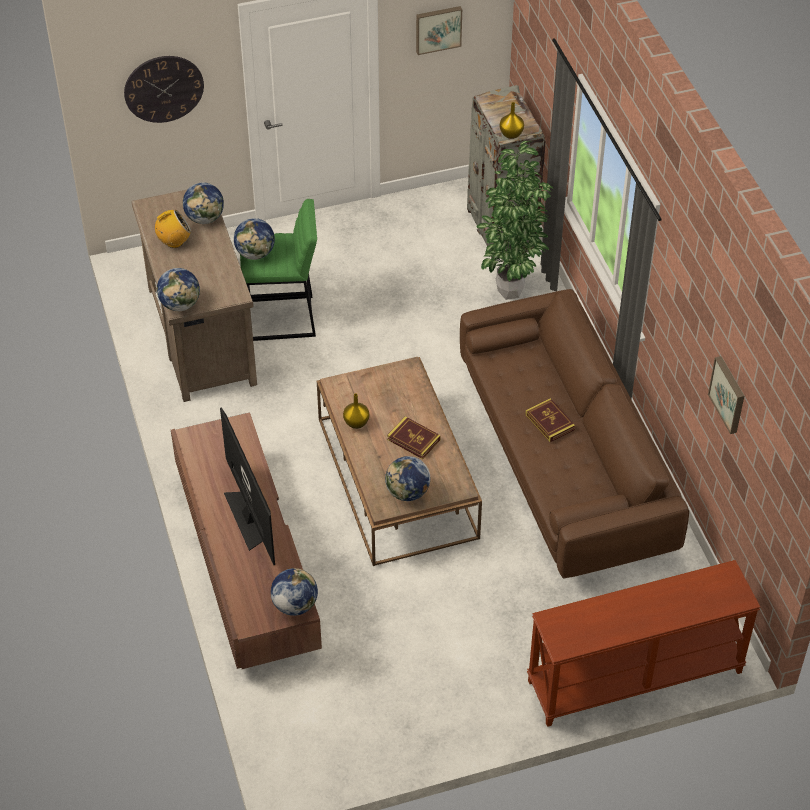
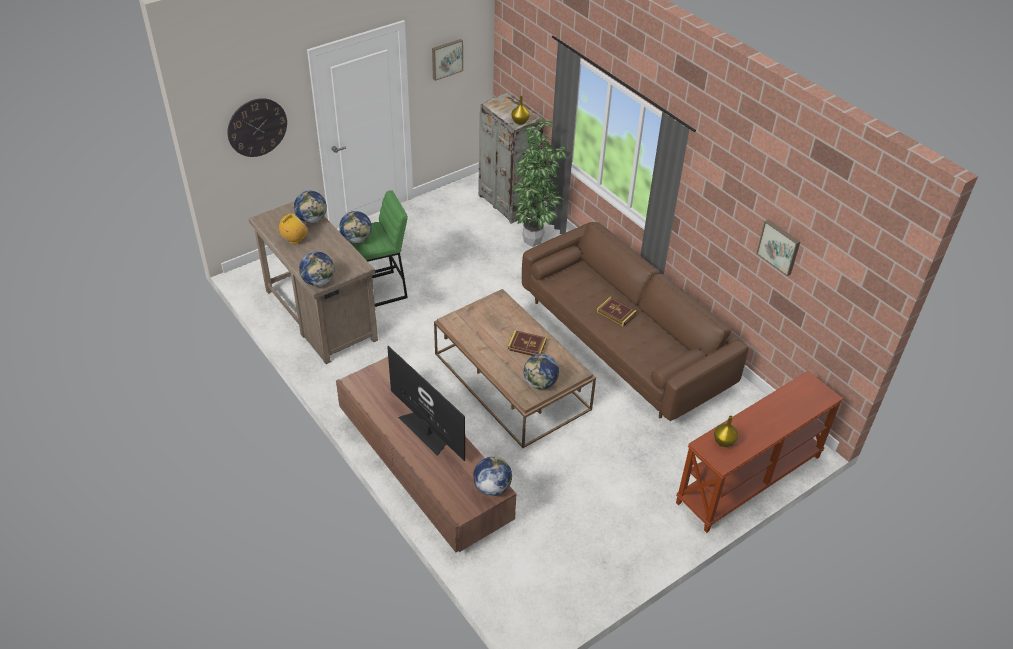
camera: 20 degrees left, 5 degrees down
yellow vase [343,393,369,429] -> yellow vase moved to [714,415,738,447]

